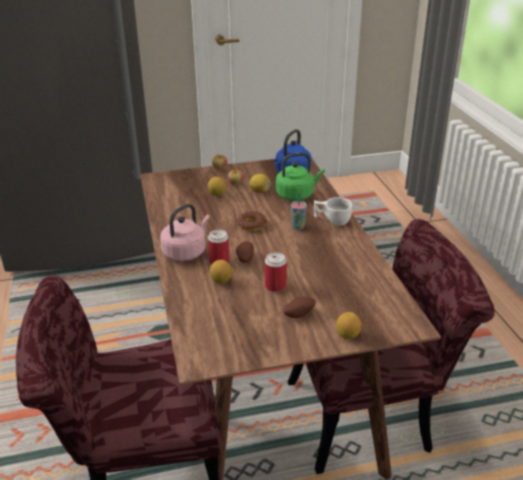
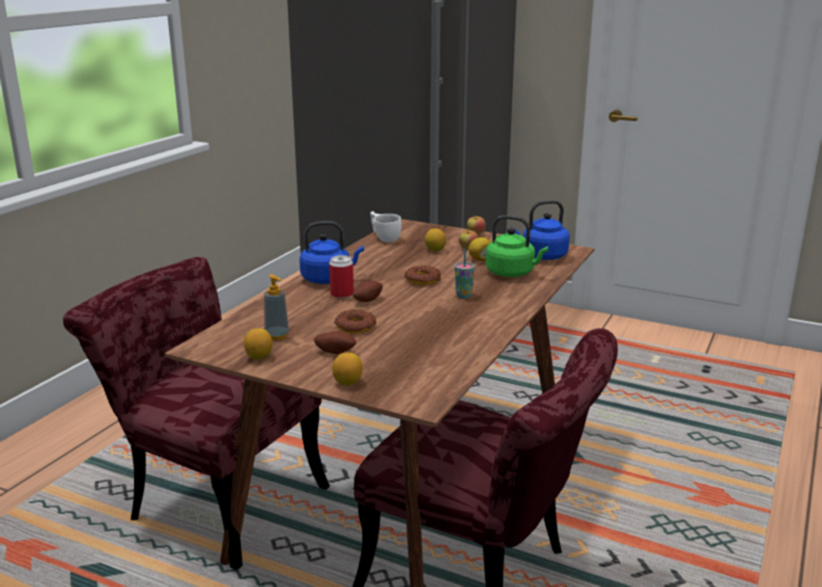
camera: 40 degrees right, 10 degrees down
pink kettle [160,204,210,261] -> blue kettle [299,221,364,284]
lemon [210,260,232,284] -> lemon moved to [244,328,272,360]
can [265,252,287,292] -> donut [334,309,376,333]
white cup [314,197,352,226] -> white cup moved to [370,211,402,242]
none -> soap dispenser [264,274,289,340]

